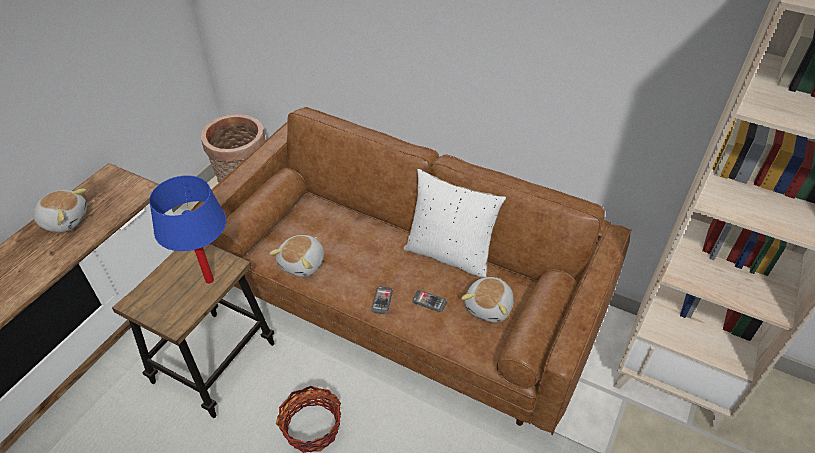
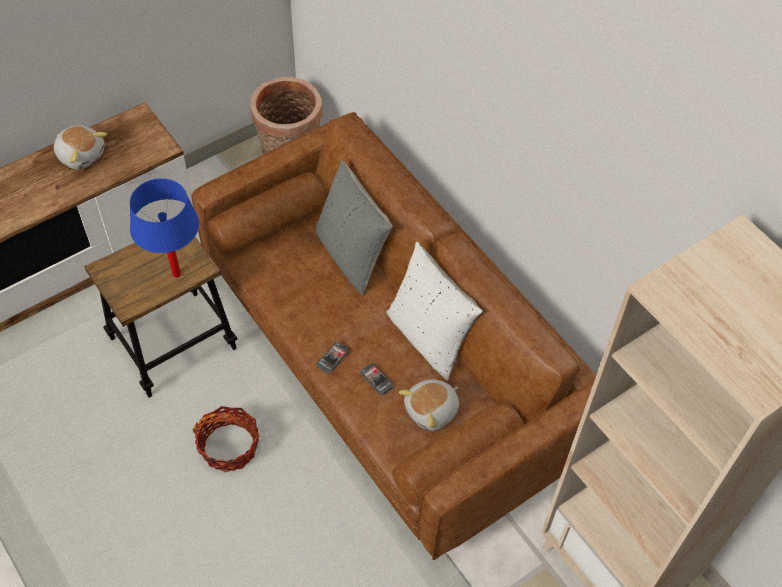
camera: 25 degrees right, 10 degrees up
plush toy [269,235,324,277] -> none
none -> grey pillow [315,160,393,295]

